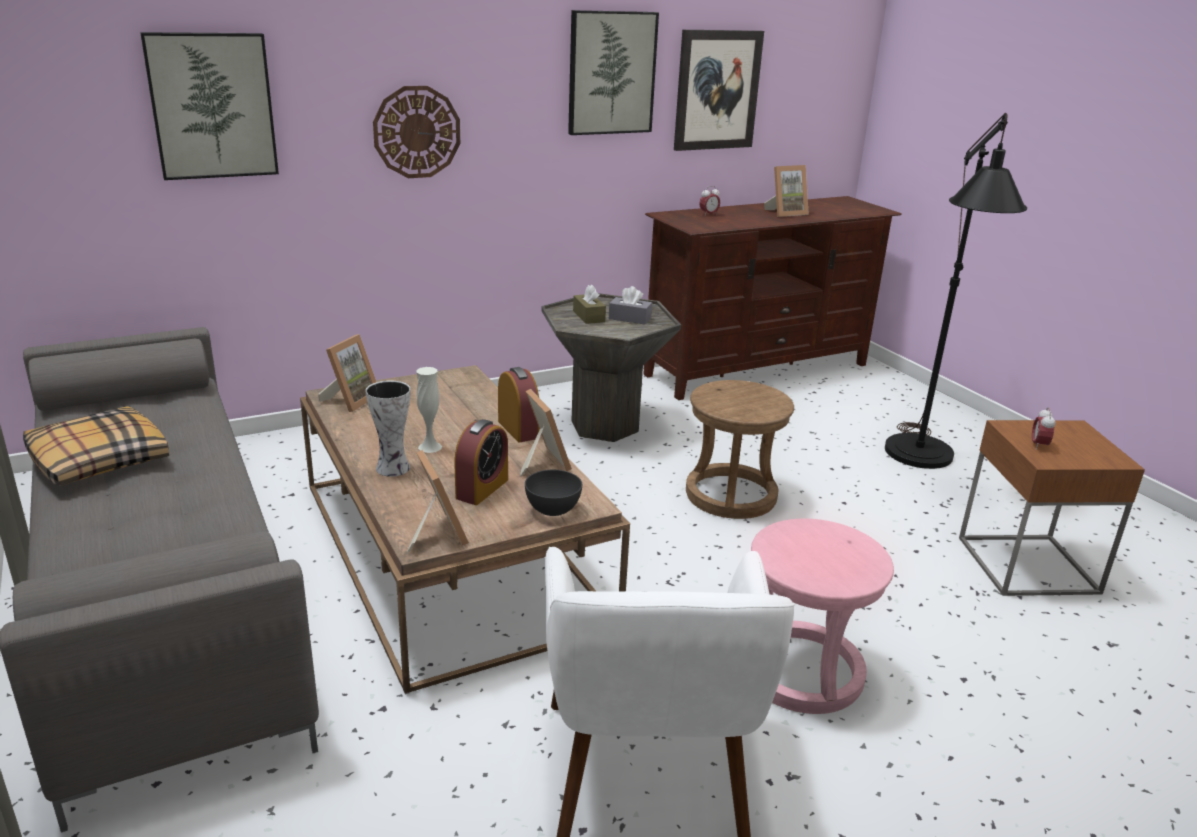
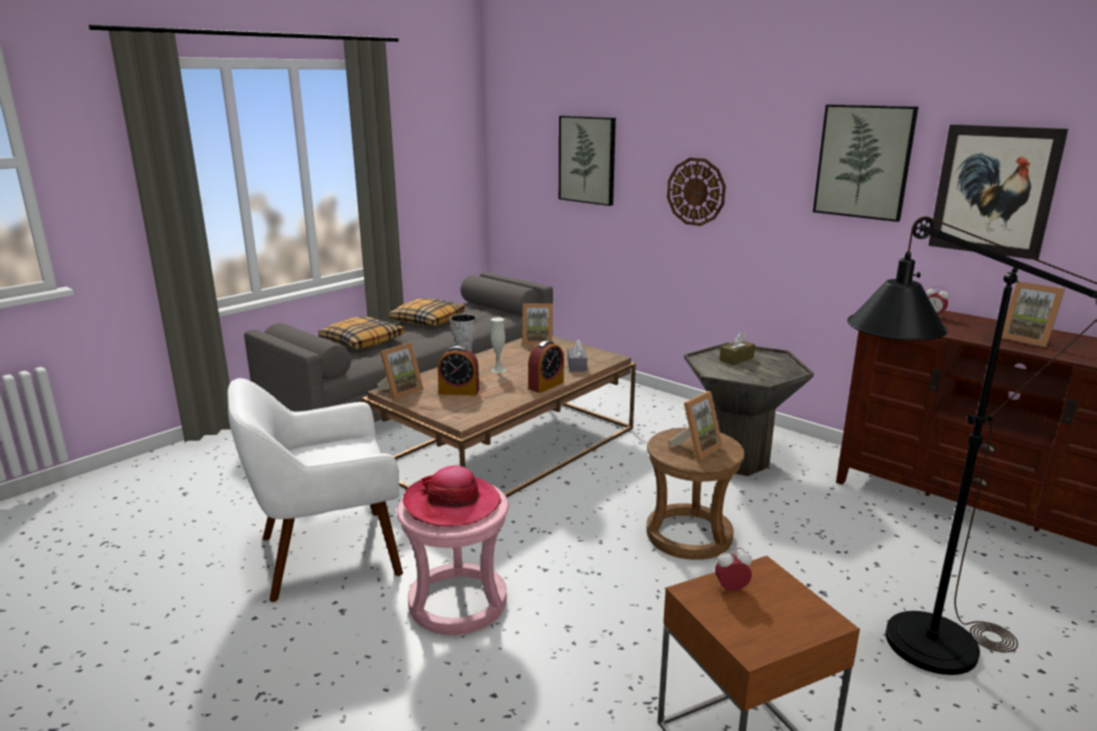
camera: 70 degrees right, 5 degrees down
picture frame [520,389,572,477] -> picture frame moved to [669,391,723,460]
grey bowl [525,470,582,516] -> none
grey tissue box [609,286,652,324] -> grey tissue box moved to [568,340,587,372]
none -> pillow [318,317,404,349]
none -> hat [403,466,501,527]

